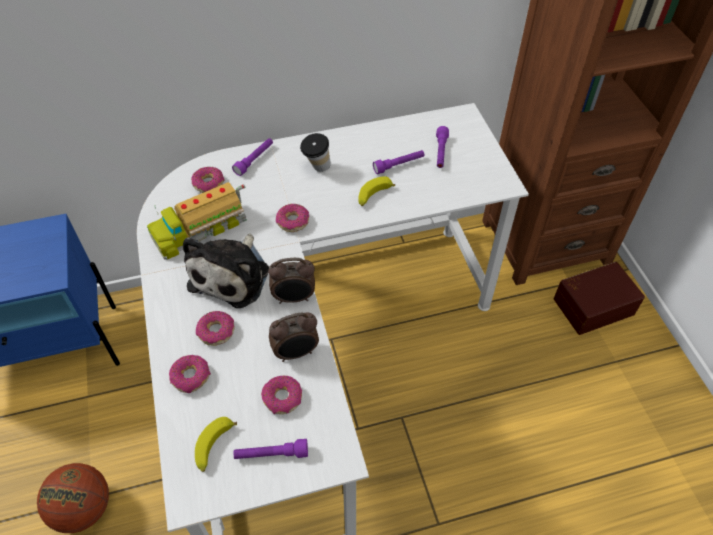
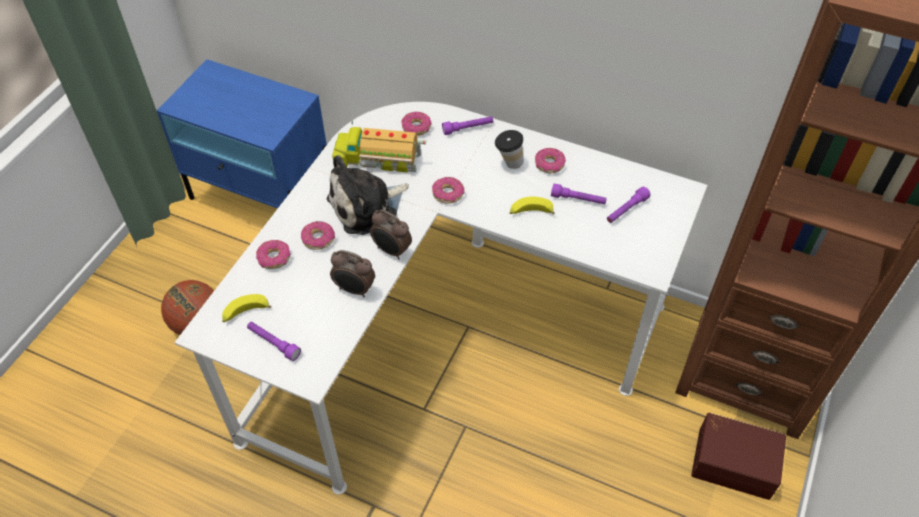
camera: 40 degrees right, 0 degrees up
donut [261,376,302,414] -> donut moved to [535,148,566,173]

